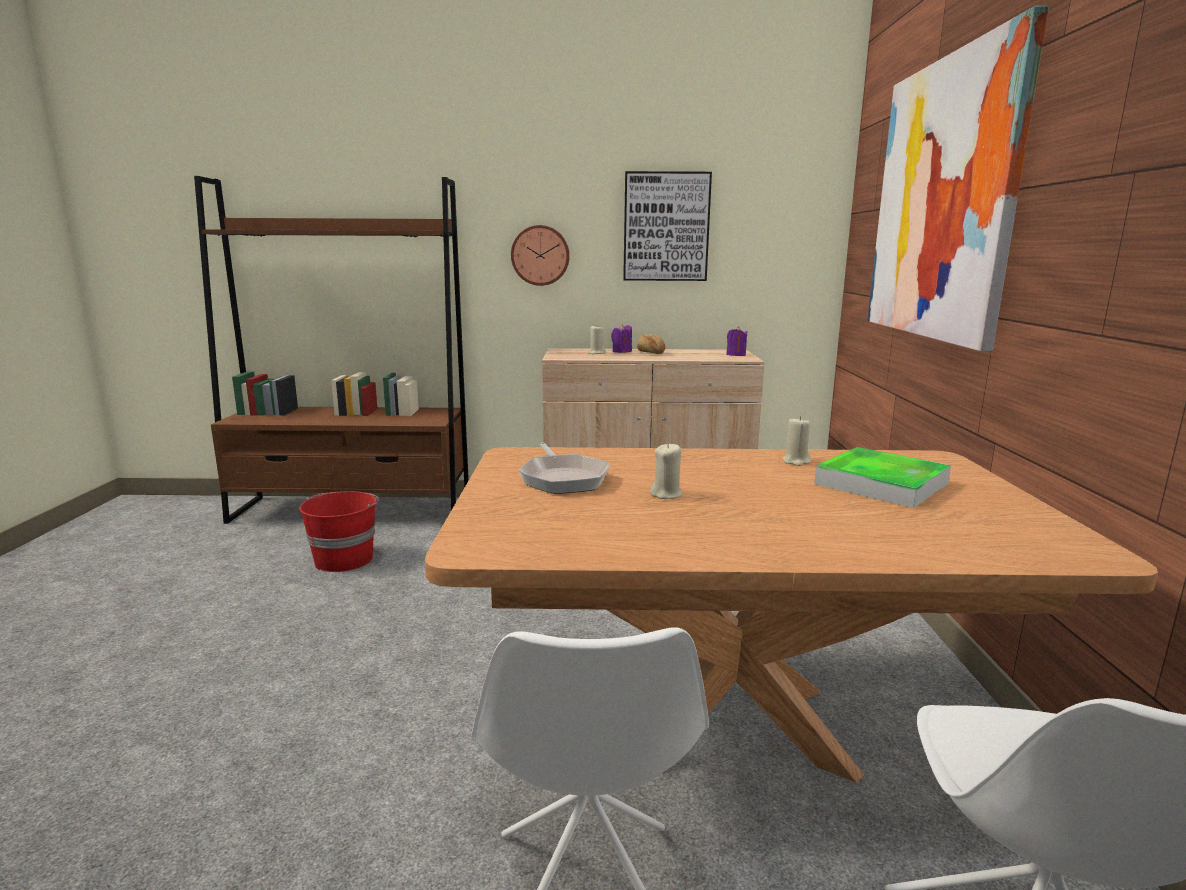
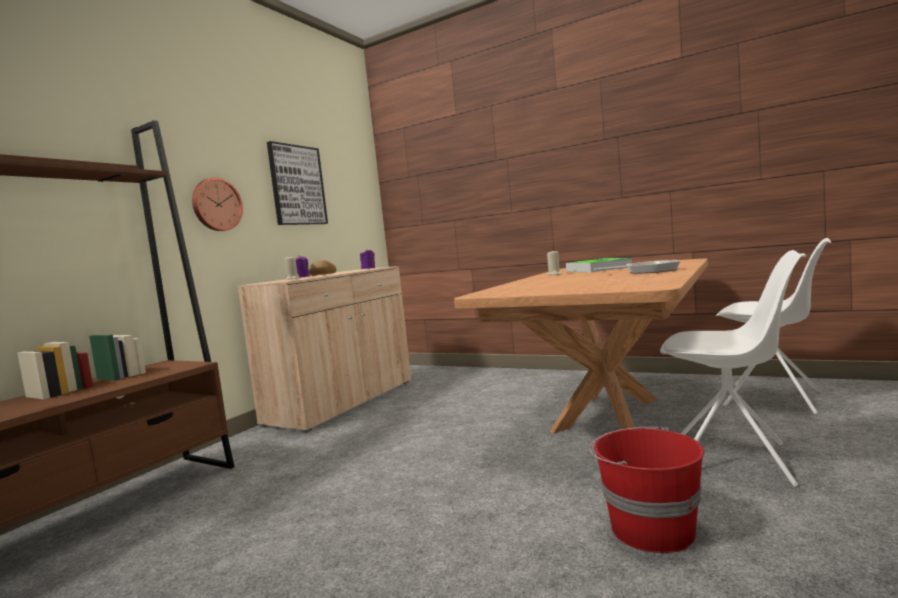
camera: 60 degrees left, 10 degrees down
red bucket [299,491,379,572] -> red bucket moved to [589,427,704,553]
frying pan [519,443,610,494] -> frying pan moved to [595,260,680,274]
beige candle [650,443,682,499] -> none
picture [867,6,1049,351] -> none

